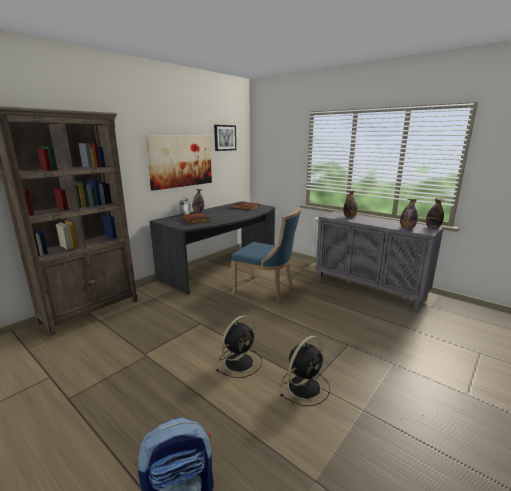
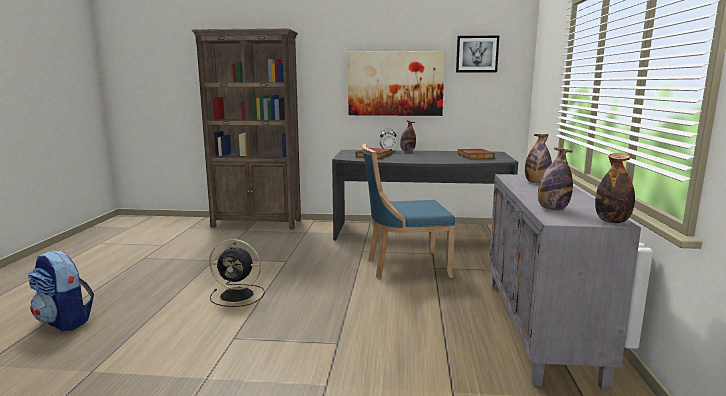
camera: 55 degrees right, 5 degrees down
blue chair [231,208,301,302] -> blue chair turned 90 degrees clockwise [362,144,455,279]
black fan [280,336,330,406] -> none

